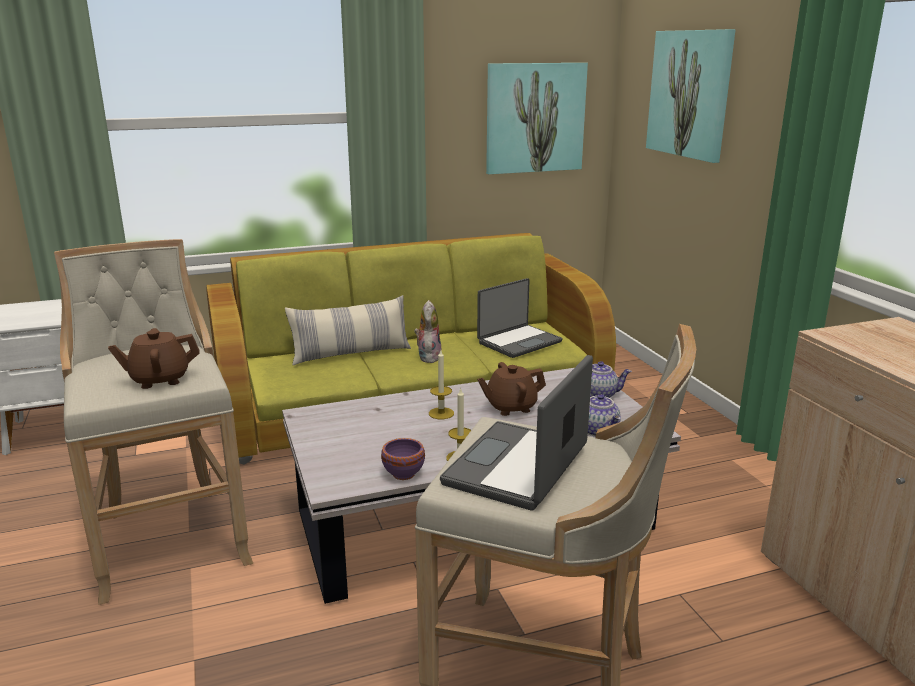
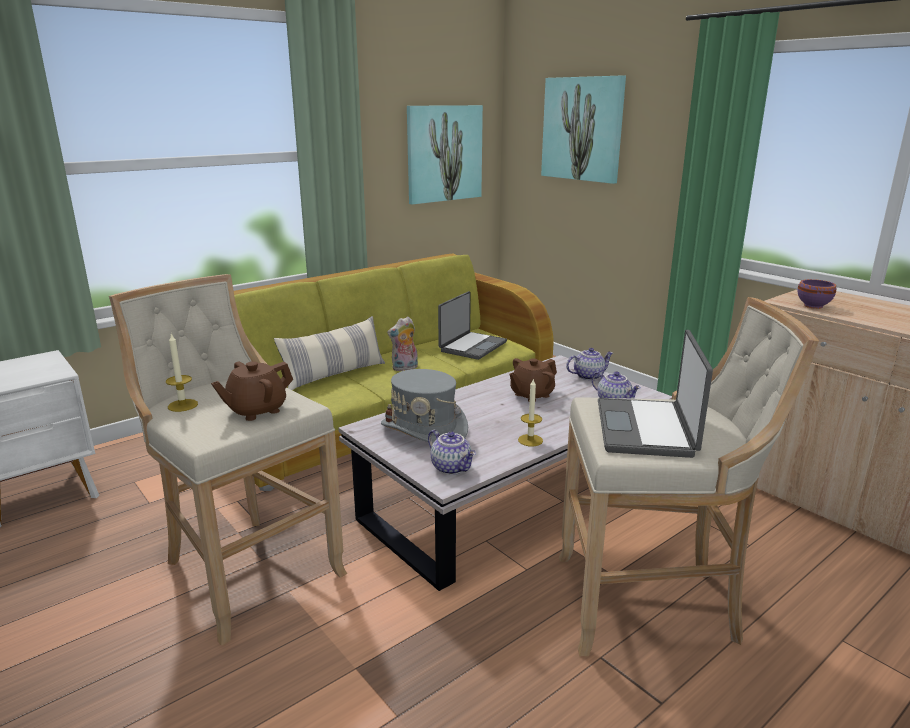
camera: 20 degrees left, 0 degrees up
purple bowl [381,438,425,480] -> purple bowl moved to [798,279,836,309]
plush toy [414,300,441,363] -> plush toy turned 105 degrees counterclockwise [387,317,418,371]
candle [429,350,454,419] -> candle moved to [166,334,198,412]
none -> grey hat [381,369,468,443]
none -> teapot [428,430,476,475]

